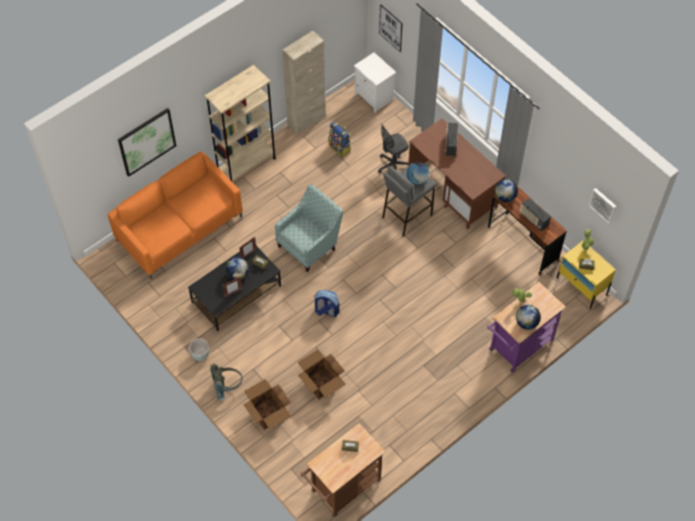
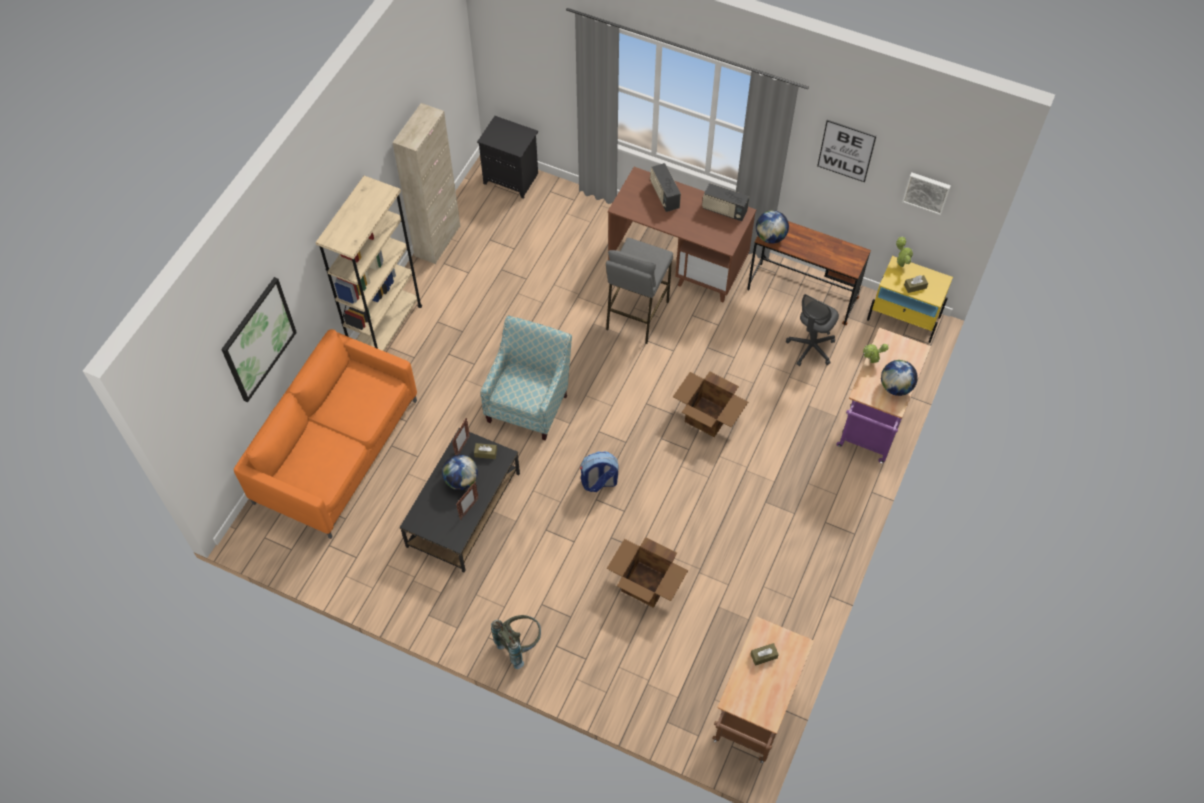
camera: 25 degrees left, 0 degrees up
grey planter [189,338,209,361] -> none
cardboard box [243,379,291,430] -> cardboard box moved to [673,372,748,437]
backpack [329,122,351,157] -> none
white nightstand [354,52,396,113] -> black nightstand [477,116,538,199]
grey office chair [378,123,408,173] -> grey office chair moved to [786,294,839,366]
picture [379,5,403,52] -> picture moved to [817,120,876,182]
globe [407,162,430,185] -> none
radio [520,198,551,231] -> radio moved to [702,183,749,221]

